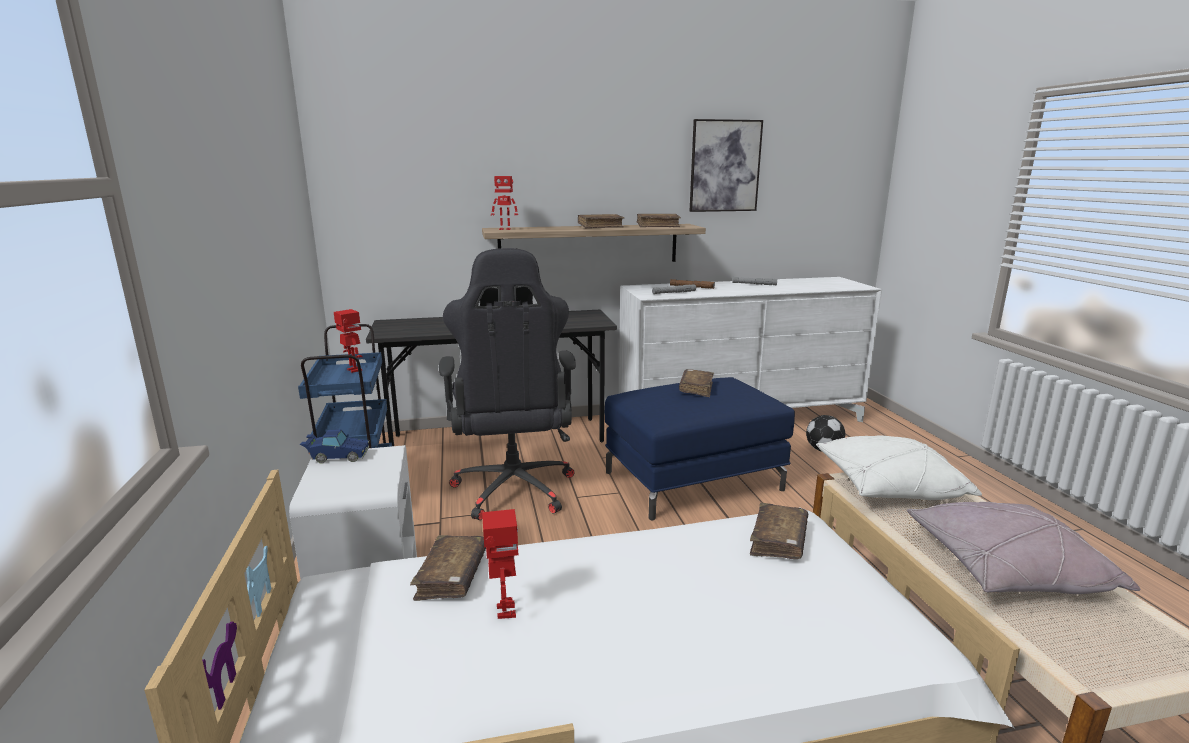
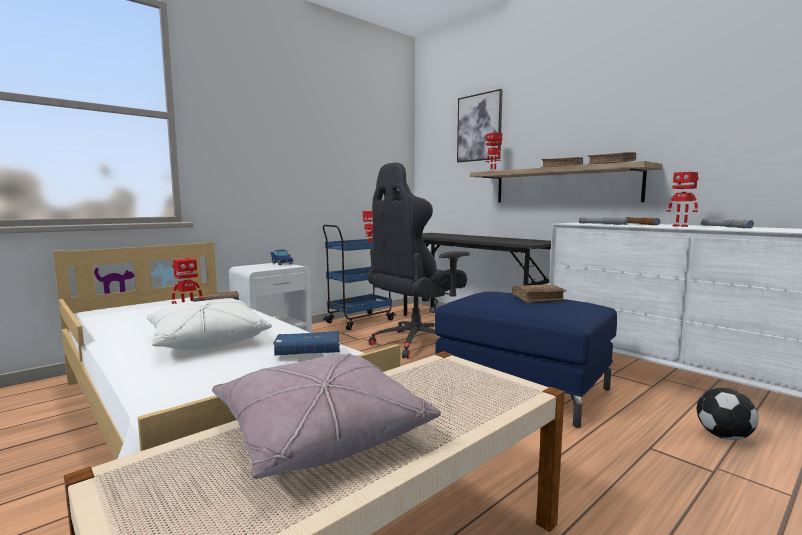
camera: 60 degrees right, 10 degrees down
picture [689,119,763,212] -> picture moved to [457,89,503,162]
brown book [750,503,808,559] -> blue book [273,331,340,355]
white pillow [816,436,982,500] -> white pillow moved to [147,298,272,350]
none -> toy robot [666,172,699,227]

